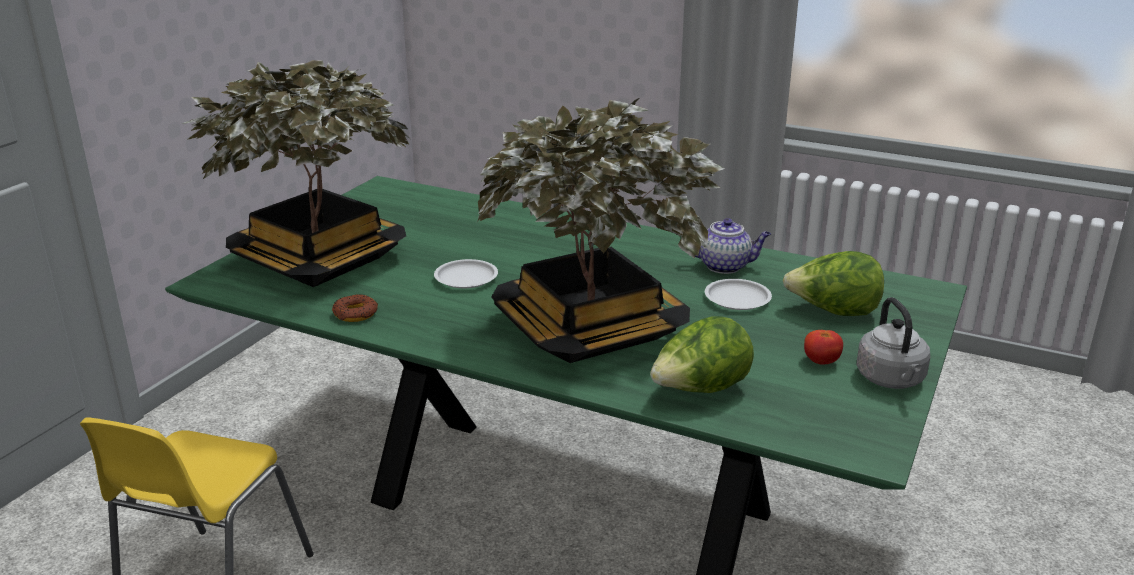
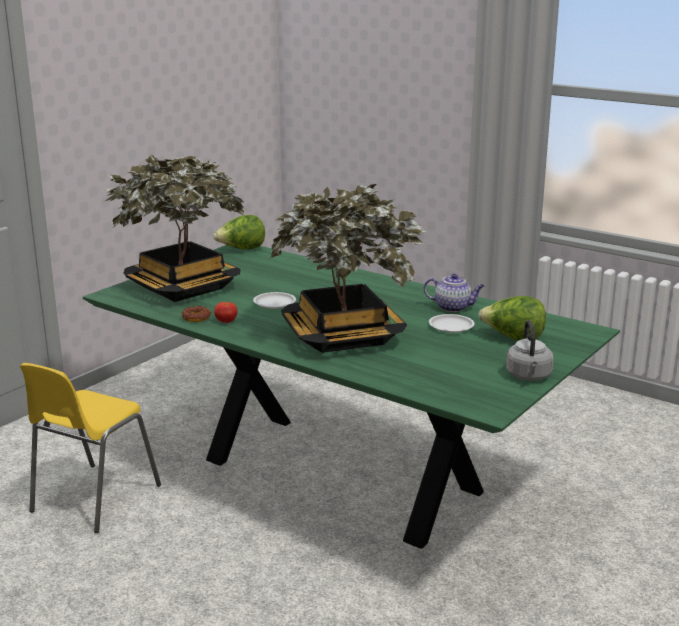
camera: 10 degrees right, 5 degrees down
lettuce [650,317,754,393] -> lettuce moved to [213,215,265,250]
tomato [804,330,843,365] -> tomato moved to [214,302,238,323]

